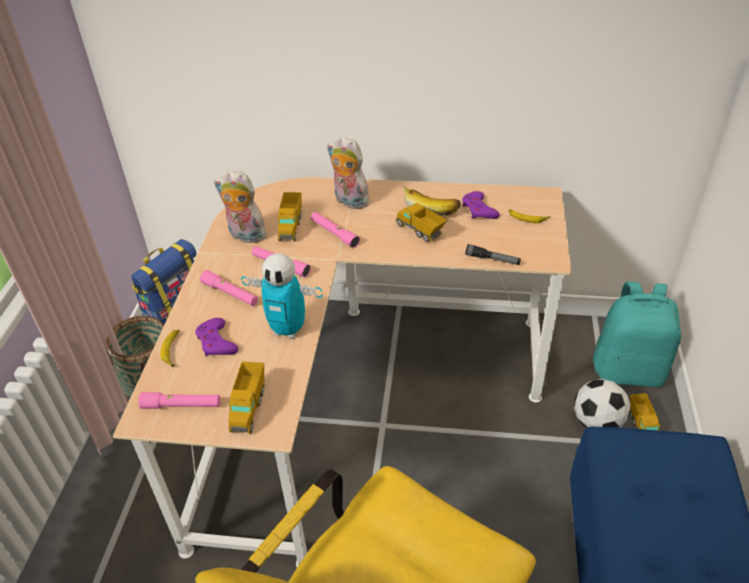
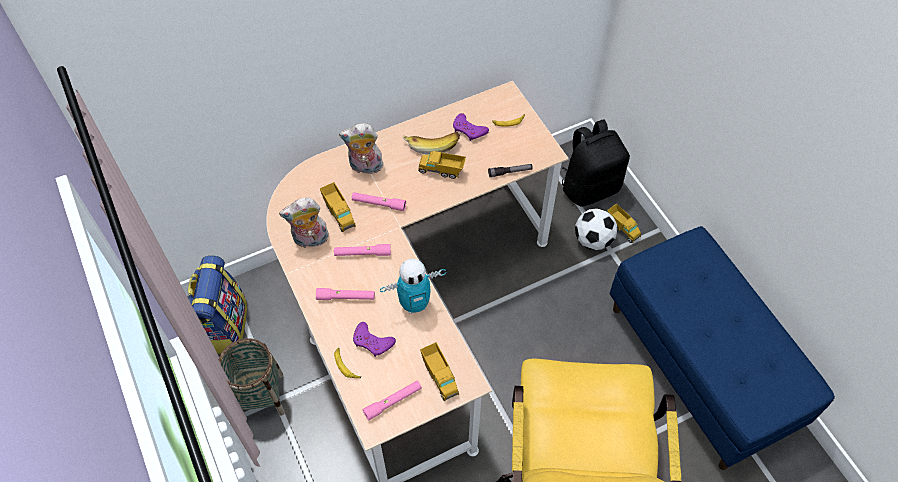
camera: 35 degrees left, 15 degrees up
turquoise backpack [593,282,681,387] -> black backpack [562,119,630,207]

